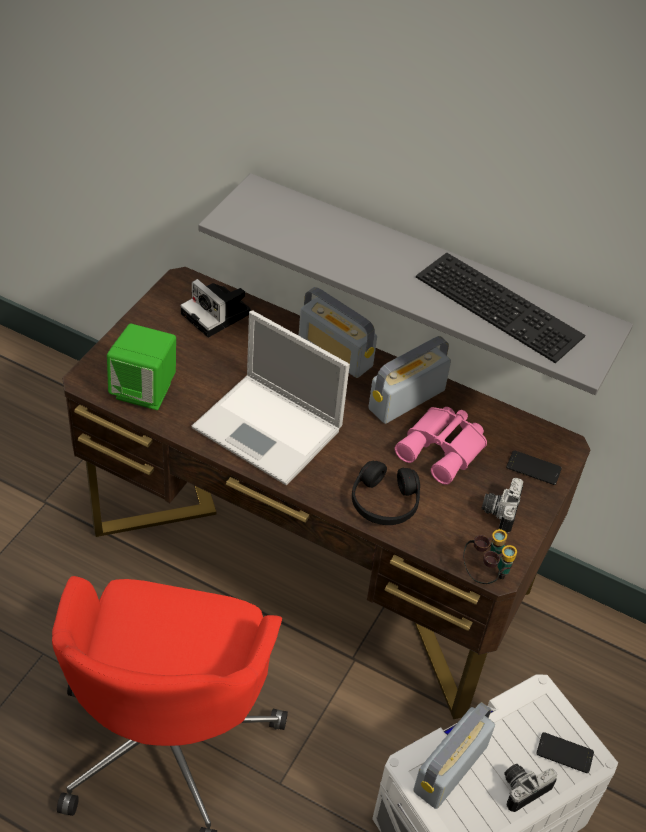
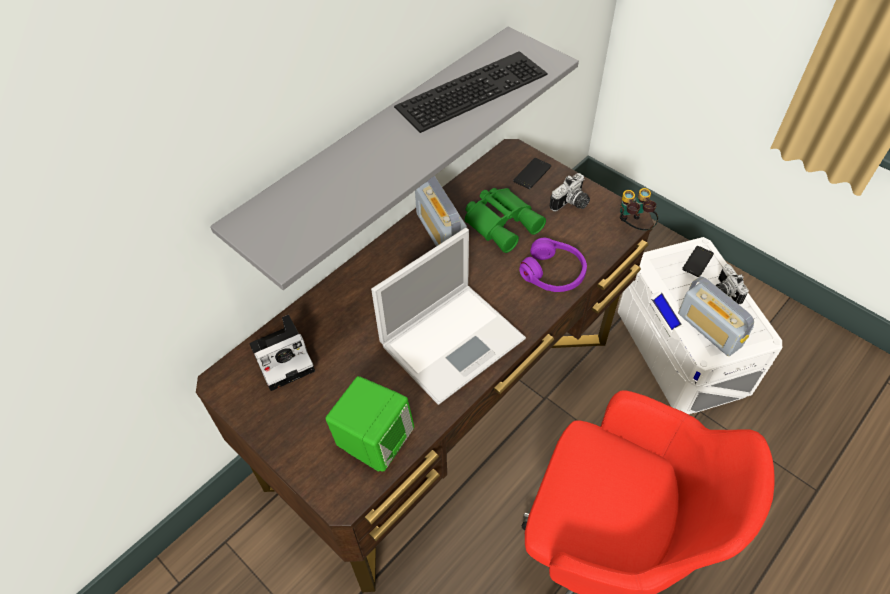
camera: 70 degrees left, 5 degrees up
radio [299,287,377,378] -> none
black headphones [352,461,420,525] -> purple headphones [519,238,587,292]
pink binoculars [395,407,487,485] -> green binoculars [465,188,546,253]
camera [481,478,523,533] -> camera turned 75 degrees counterclockwise [550,173,590,211]

